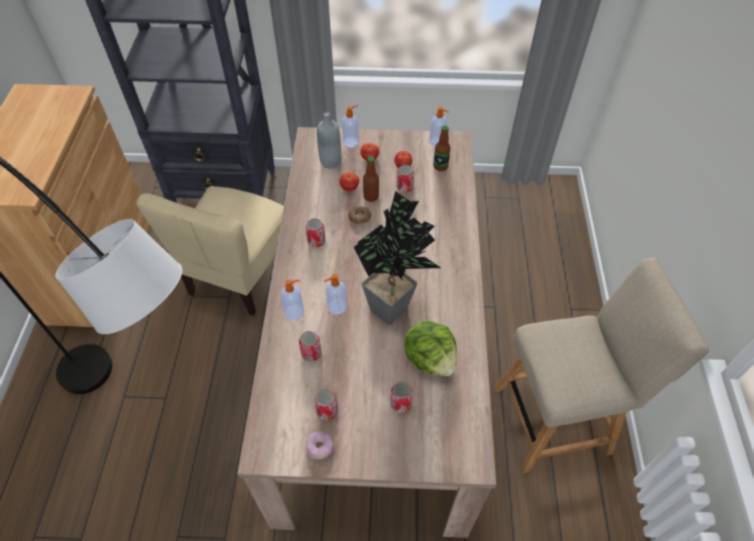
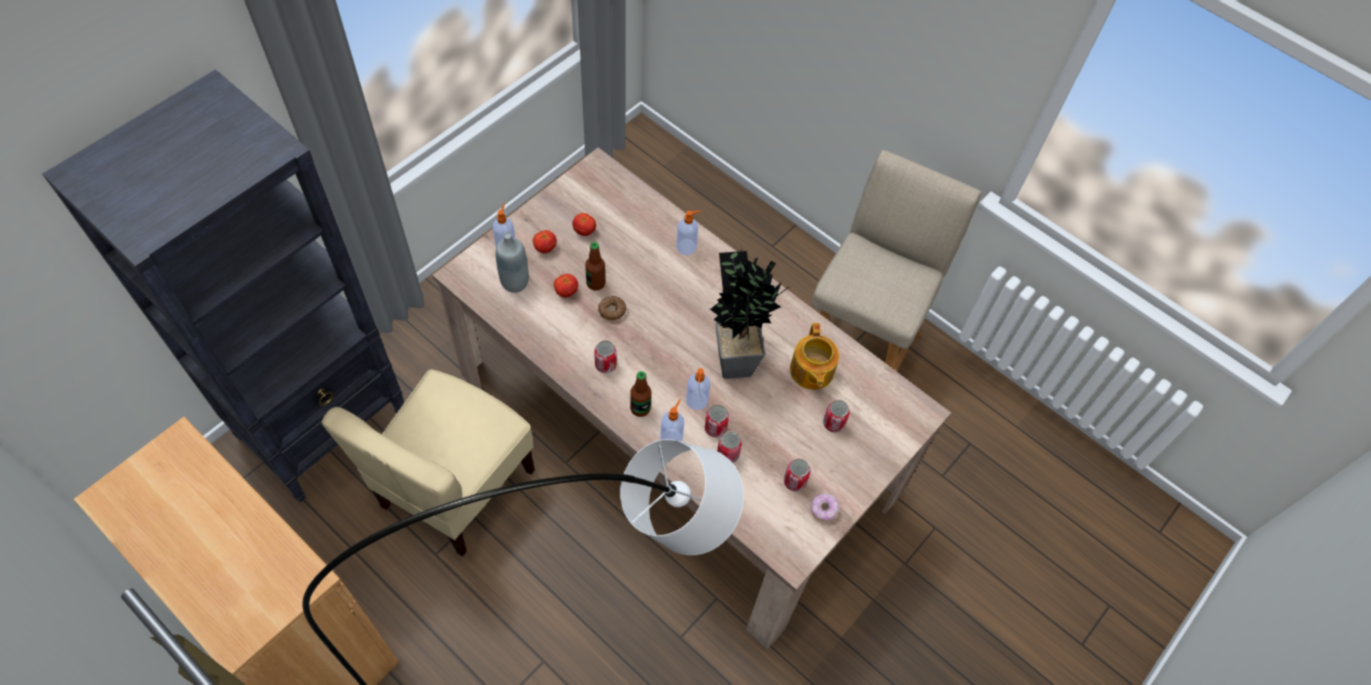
camera: 55 degrees left, 5 degrees up
beige chair [136,186,284,316] -> beige chair turned 60 degrees clockwise [322,369,535,557]
can [397,165,414,193] -> can moved to [705,405,729,437]
lettuce [404,321,457,376] -> teapot [790,323,839,390]
soap dispenser [429,107,449,147] -> soap dispenser moved to [676,211,701,255]
bottle [433,125,451,171] -> bottle moved to [630,371,651,417]

